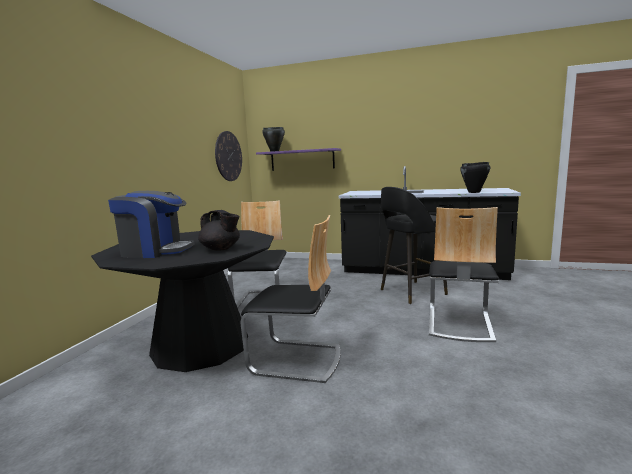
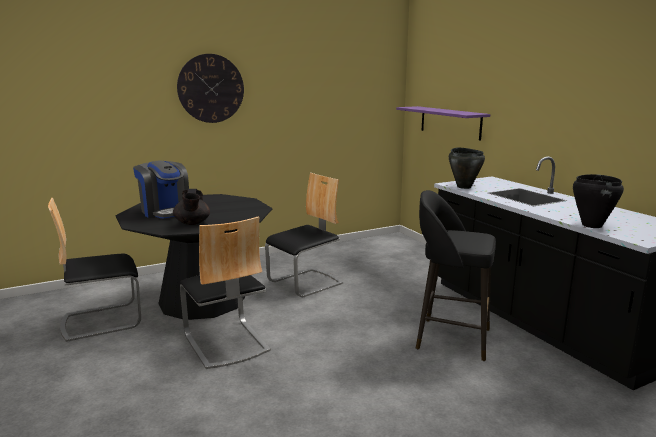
camera: 45 degrees right, 5 degrees up
wall clock [215,131,242,181] -> wall clock moved to [177,54,244,123]
black cooking pot [262,127,285,152] -> black cooking pot moved to [449,148,485,189]
chair [429,207,499,342] -> chair moved to [48,198,141,342]

